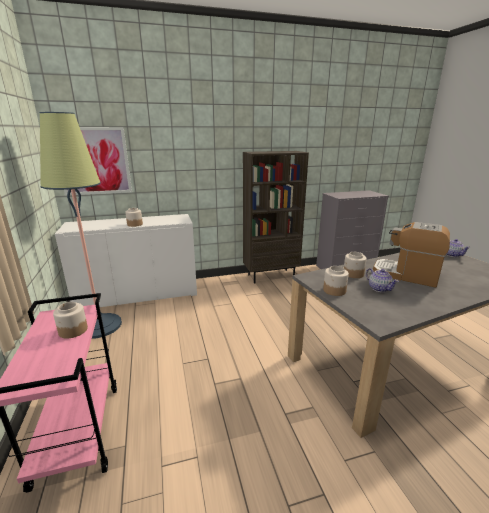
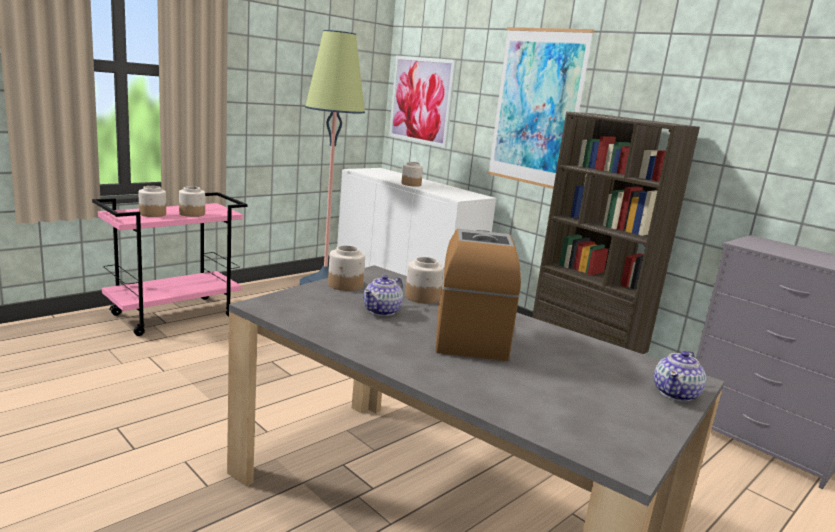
camera: 60 degrees right, 5 degrees down
none -> jar [138,186,166,217]
none -> picture [487,27,594,189]

